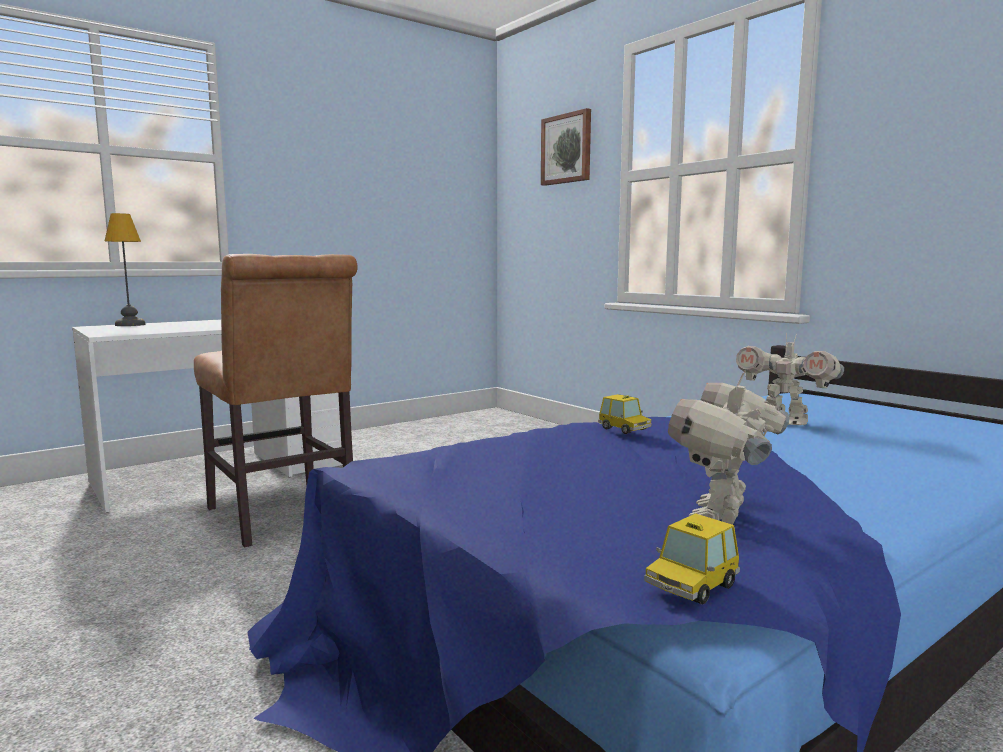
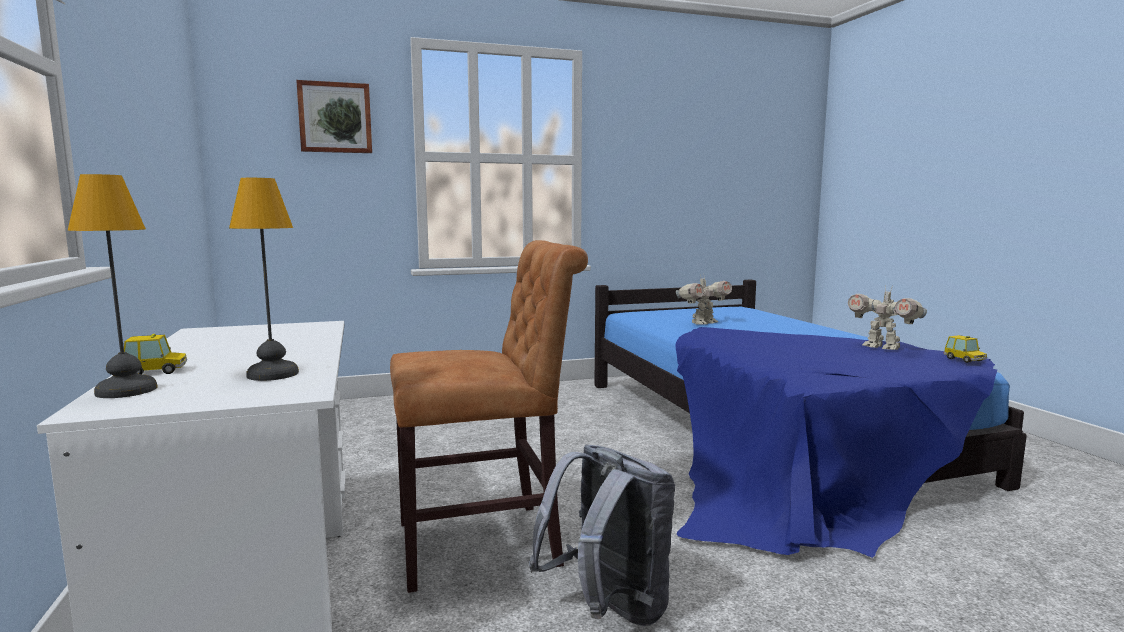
camera: 70 degrees left, 0 degrees up
toy car [598,394,652,434] -> toy car moved to [124,334,187,374]
none -> table lamp [229,178,299,381]
none -> grey backpack [529,444,675,626]

